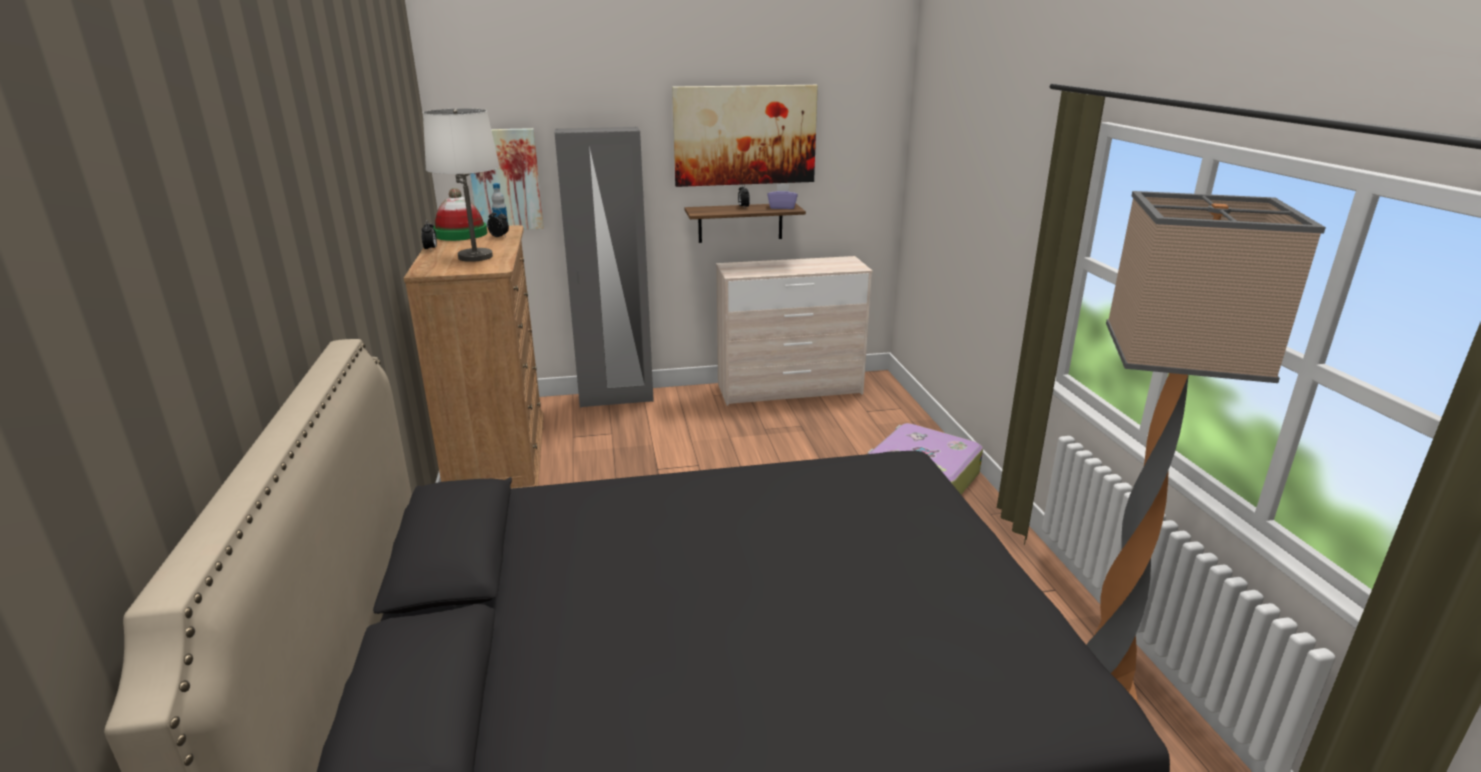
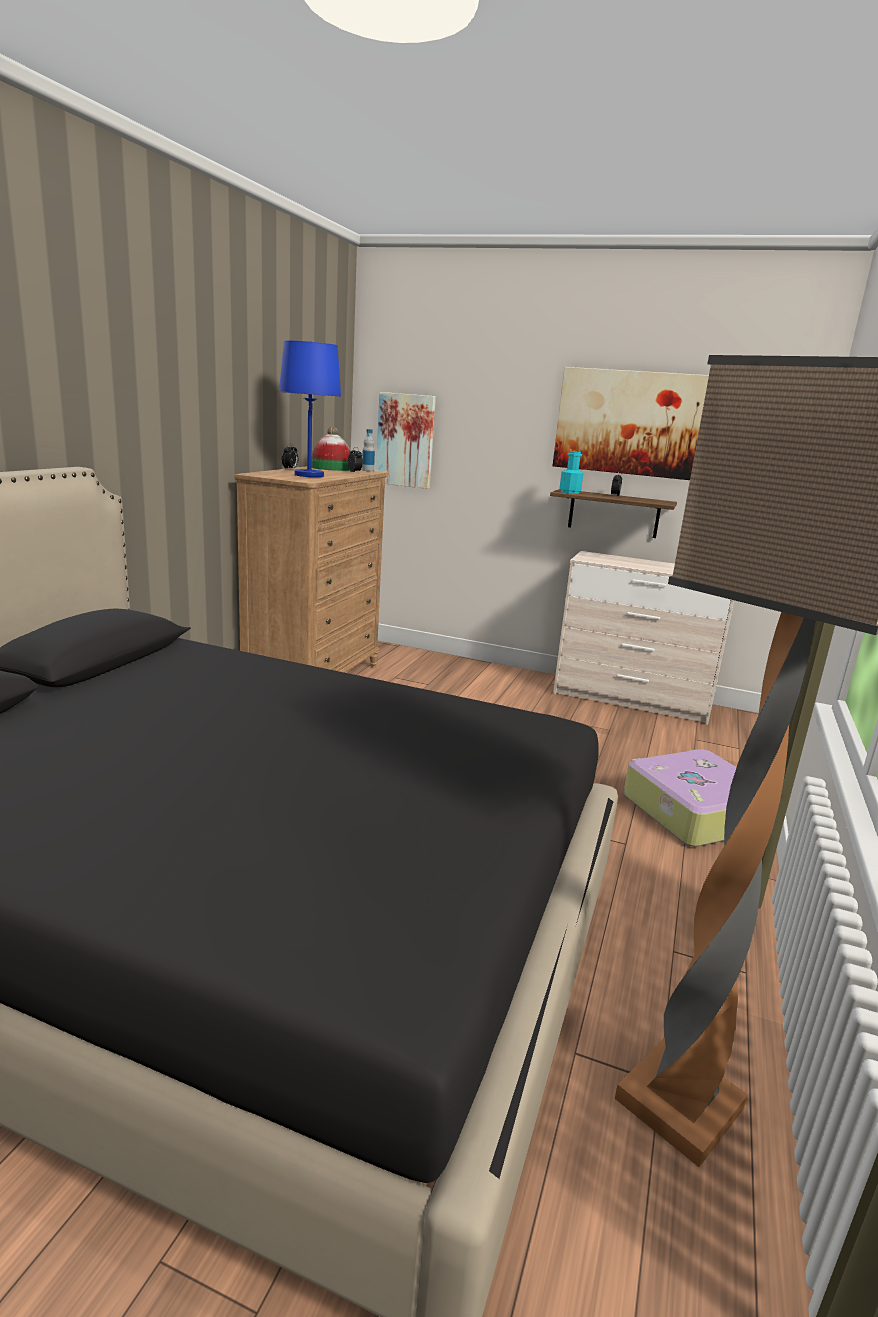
camera: 30 degrees right, 5 degrees down
white table lamp [423,108,500,262] -> blue table lamp [279,340,341,477]
grey wardrobe [555,127,654,408] -> none
purple tissue box [767,184,798,209] -> none
none -> turquoise bottle [559,451,583,494]

